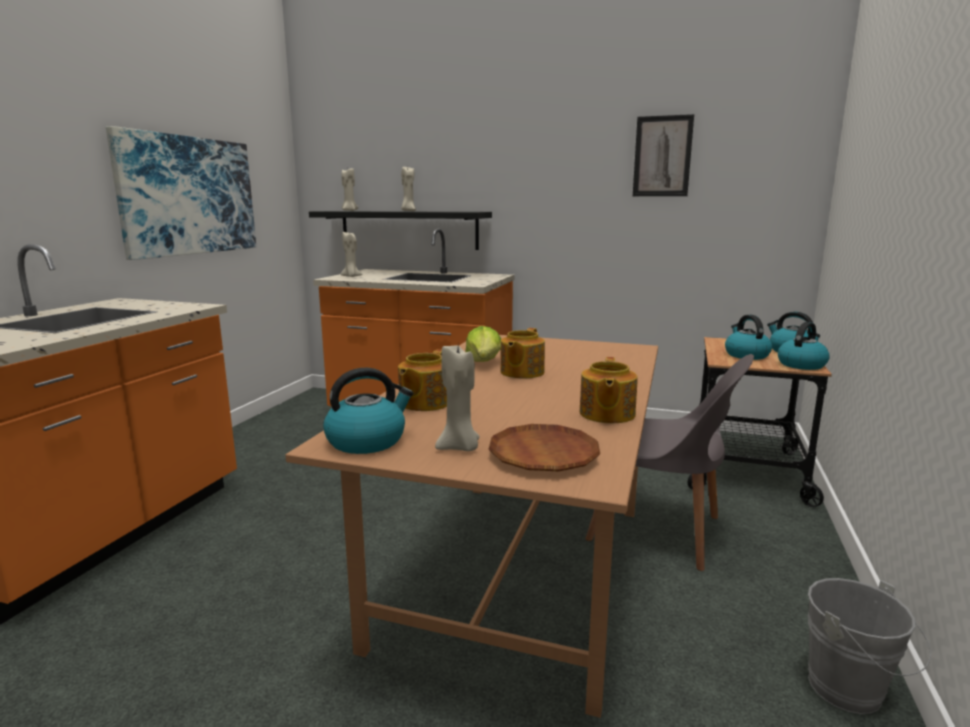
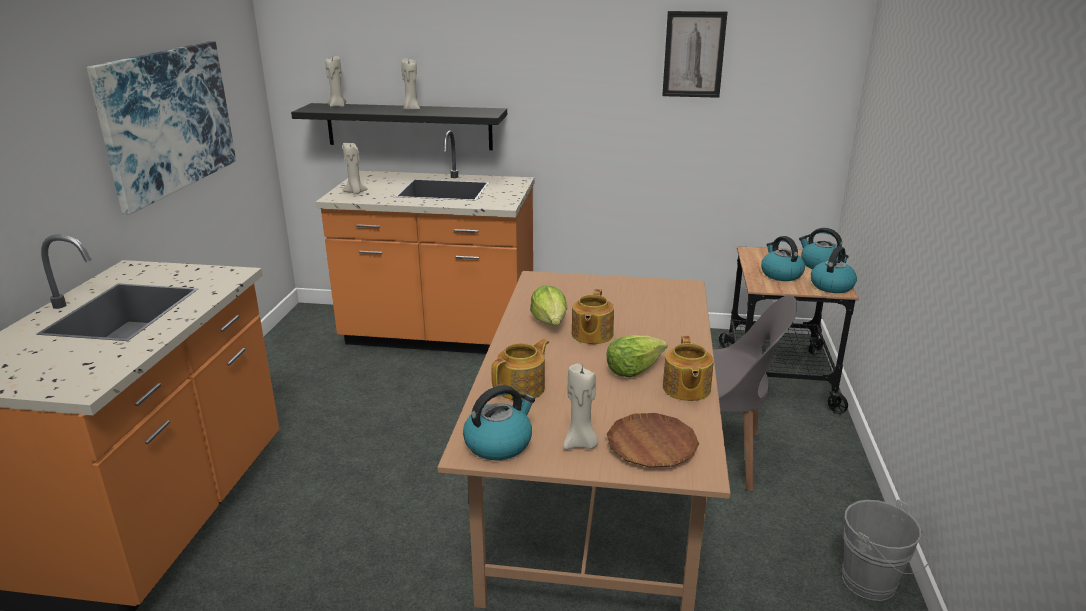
camera: 10 degrees left, 10 degrees up
teapot [398,349,447,411] -> teapot turned 150 degrees counterclockwise [491,339,549,400]
none -> lettuce [606,335,667,377]

